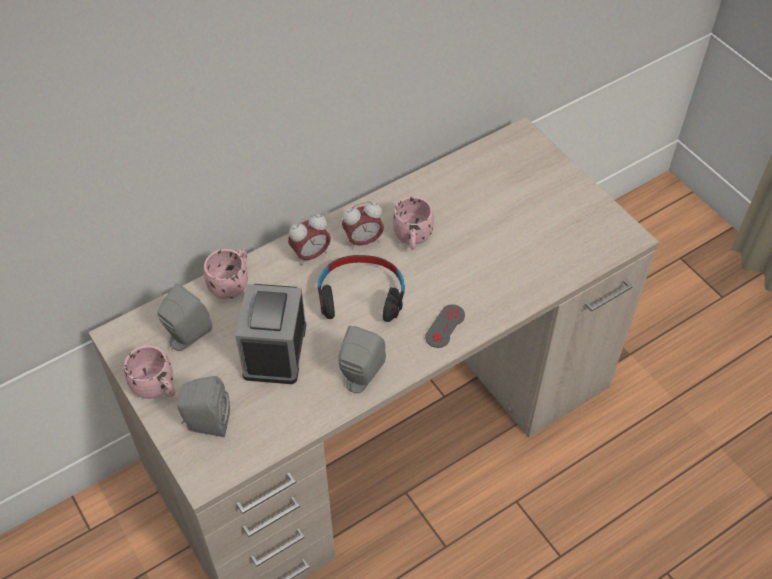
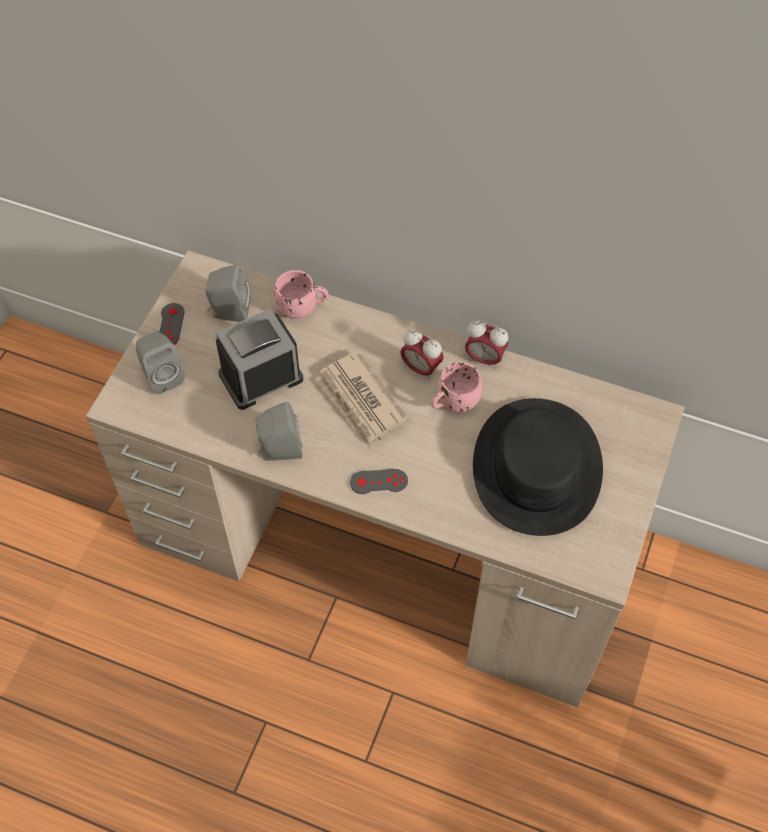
camera: 55 degrees right, 5 degrees up
pink mug [124,346,175,399] -> grey game controller [158,303,185,345]
alarm clock [288,214,331,265] -> alarm clock moved to [465,321,508,369]
black headphones [318,255,405,322] -> newspaper [315,351,409,449]
none -> black hat [473,398,603,536]

